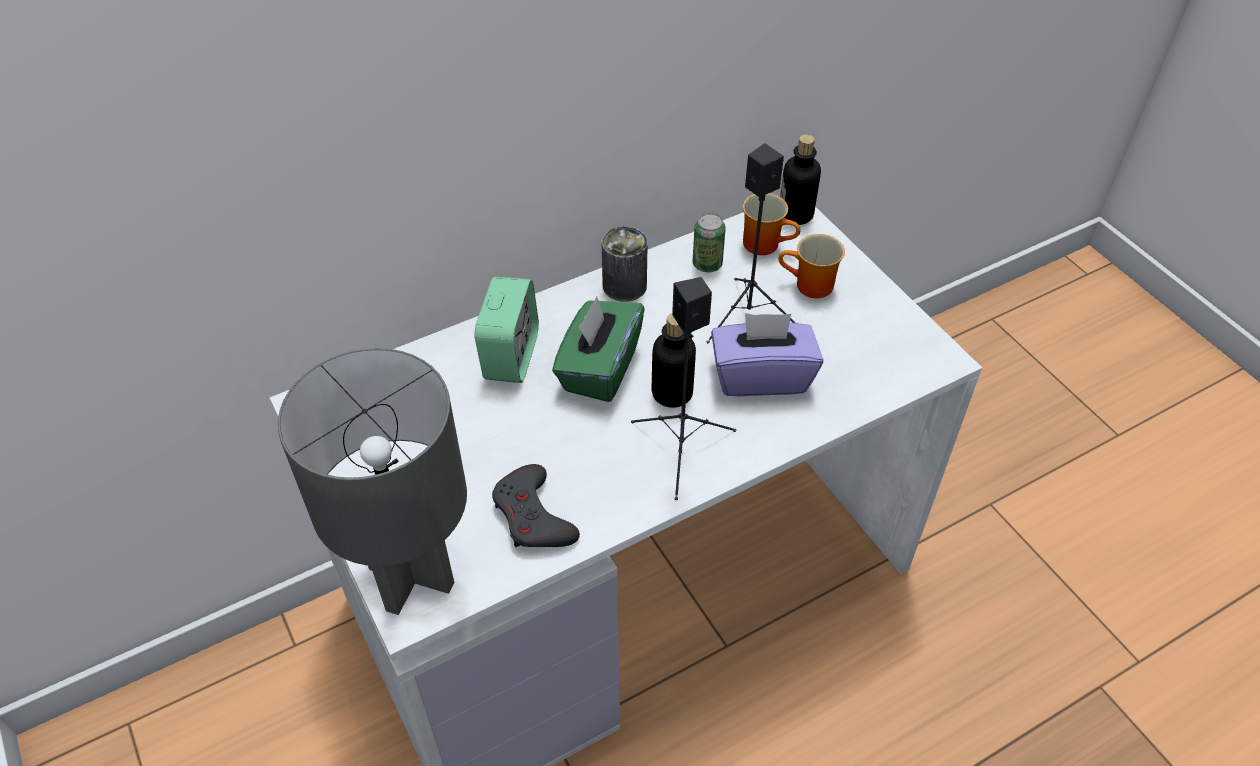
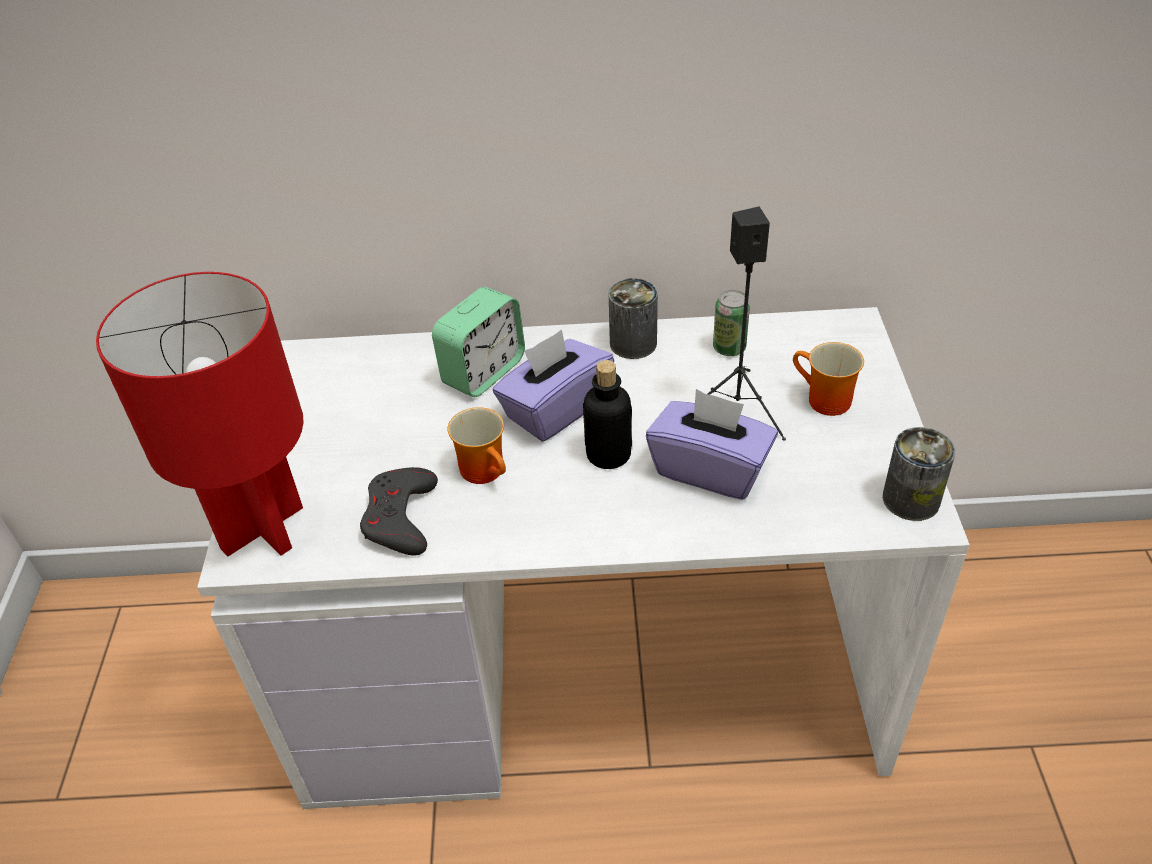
camera: 30 degrees right, 5 degrees down
grey table lamp [278,348,467,615] -> red table lamp [96,272,304,556]
green tissue box [552,296,645,402] -> purple tissue box [493,329,614,442]
black speaker [631,277,737,500] -> none
mug [743,193,801,255] -> mug moved to [448,407,506,484]
bottle [780,134,821,225] -> none
none -> can [883,427,955,521]

